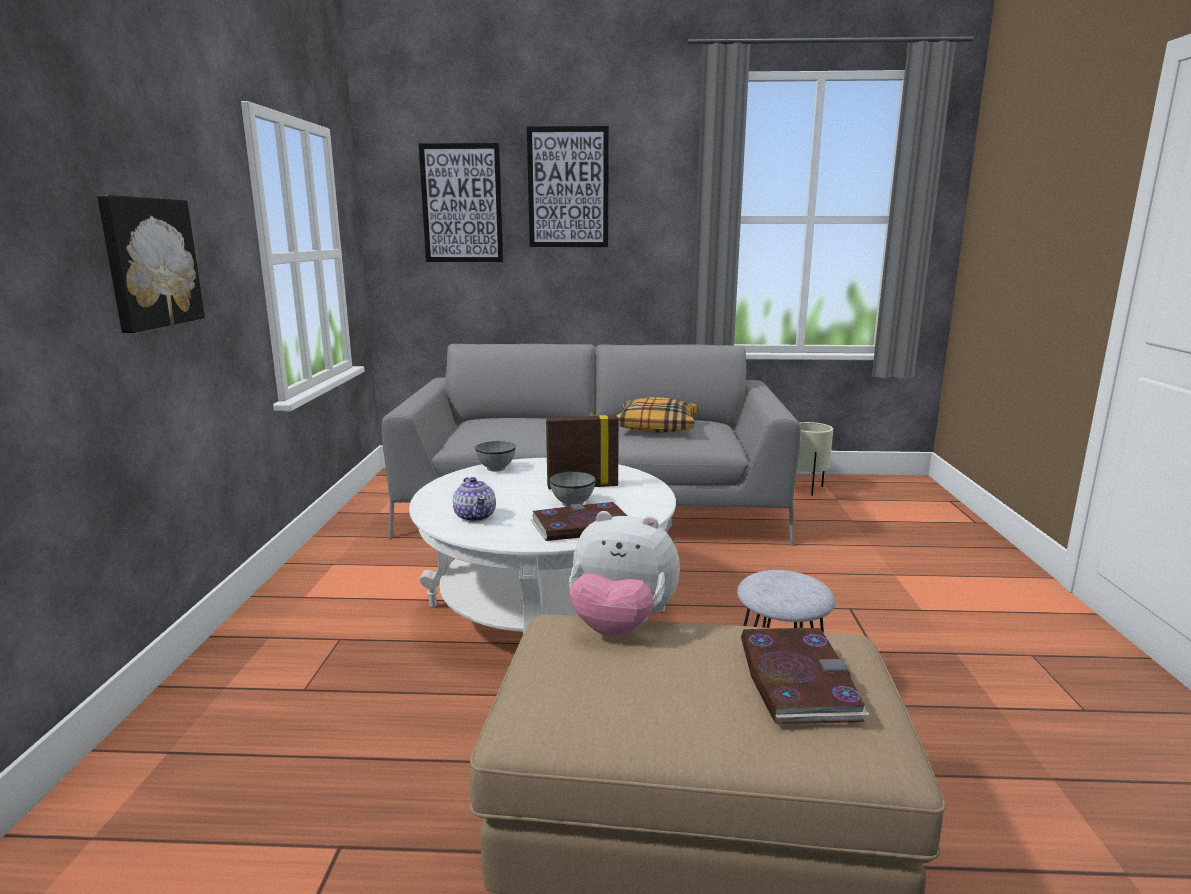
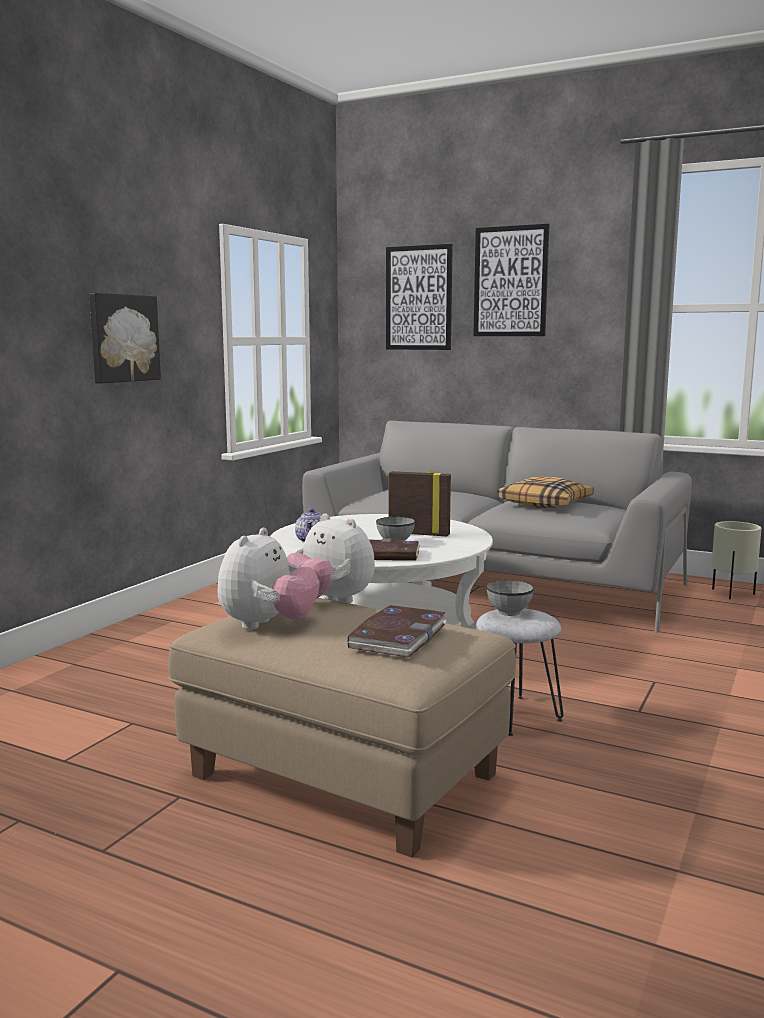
camera: 25 degrees right, 5 degrees down
grey bowl [475,441,516,472] -> grey bowl moved to [487,580,534,616]
none -> plush toy [217,528,319,630]

